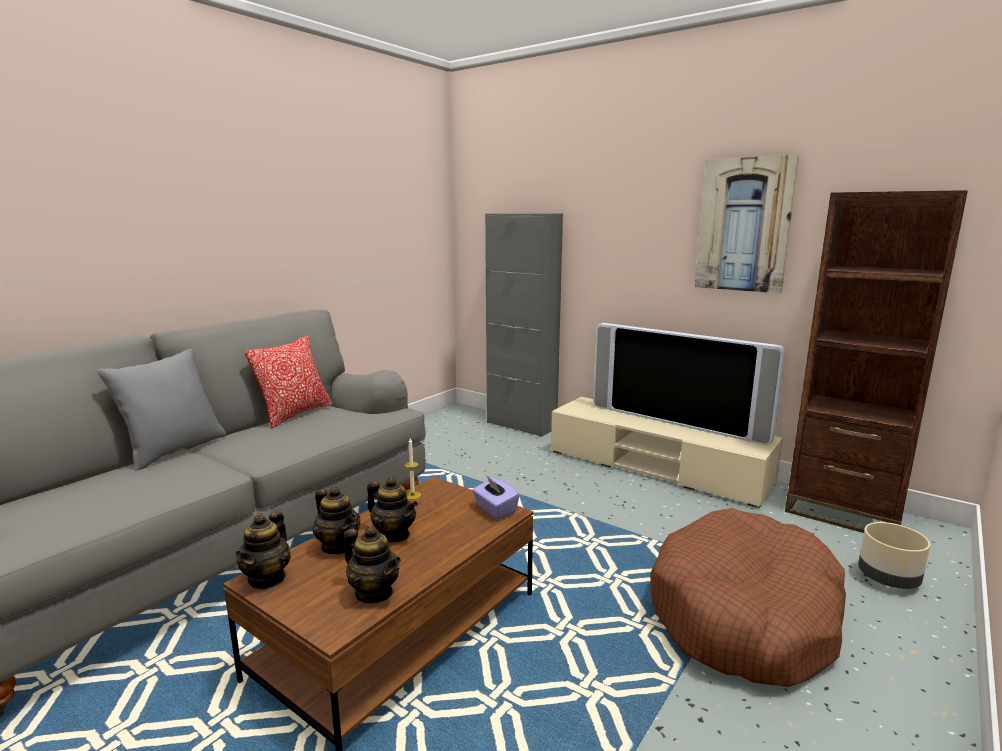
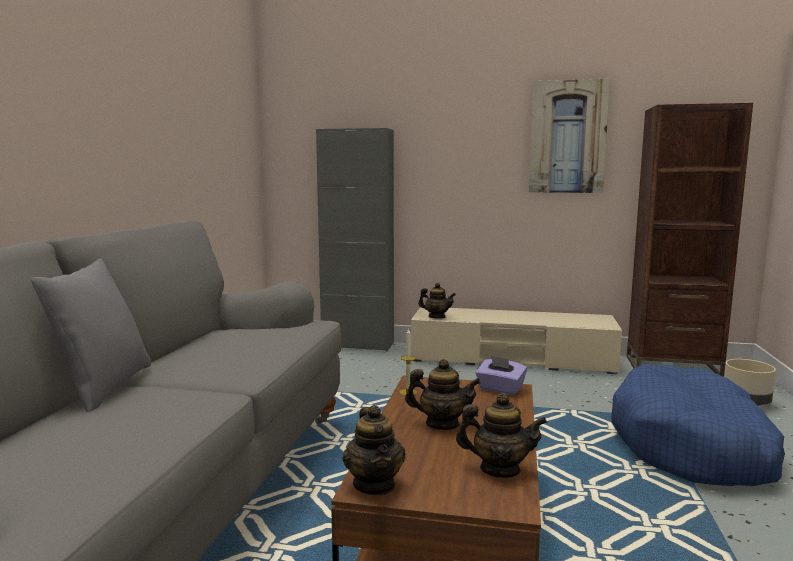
camera: 25 degrees left, 5 degrees down
pillow [245,335,332,428] -> none
teapot [313,486,360,554] -> teapot moved to [418,283,456,318]
television [593,323,786,445] -> none
brown dog bed [650,508,846,687] -> blue dog bed [611,364,785,486]

